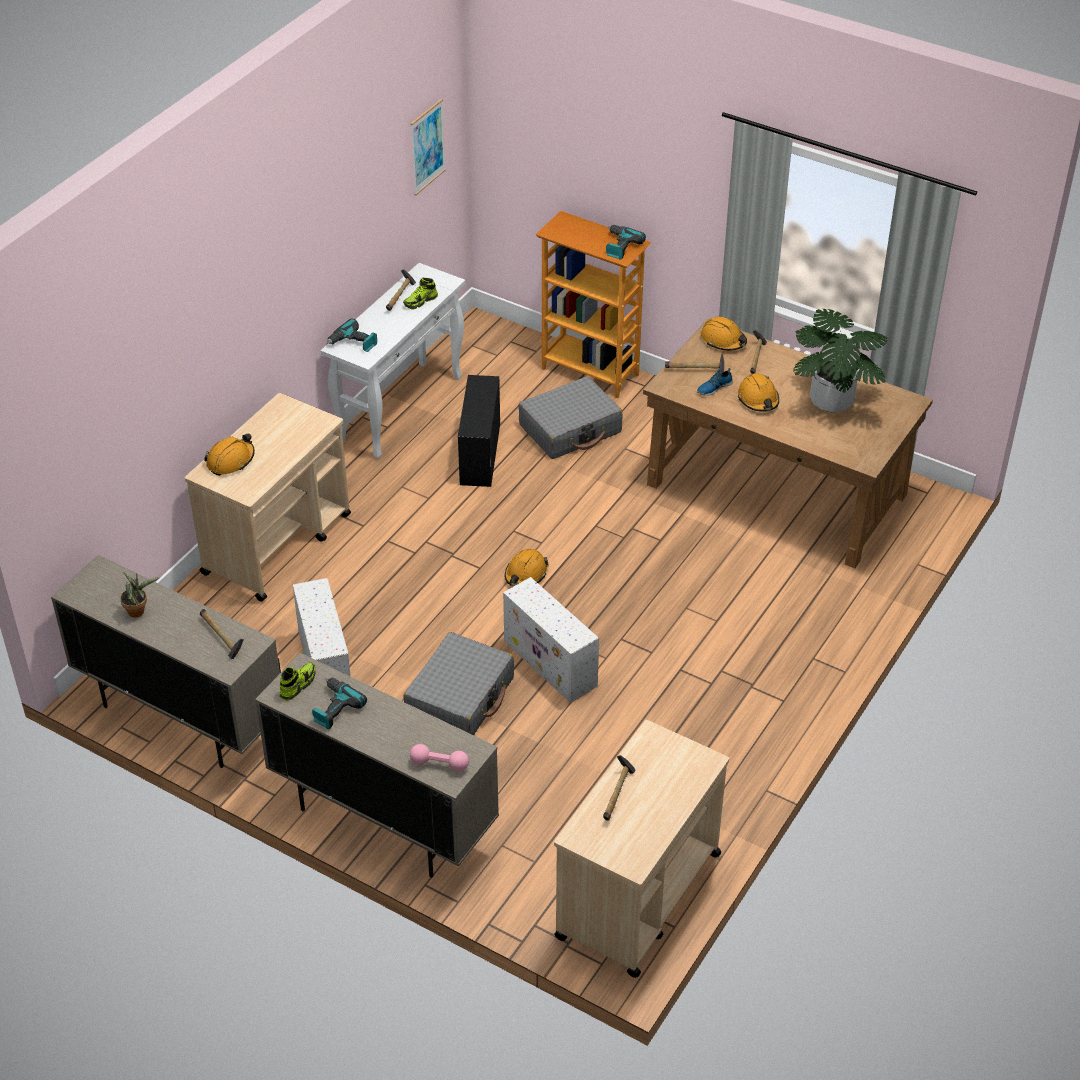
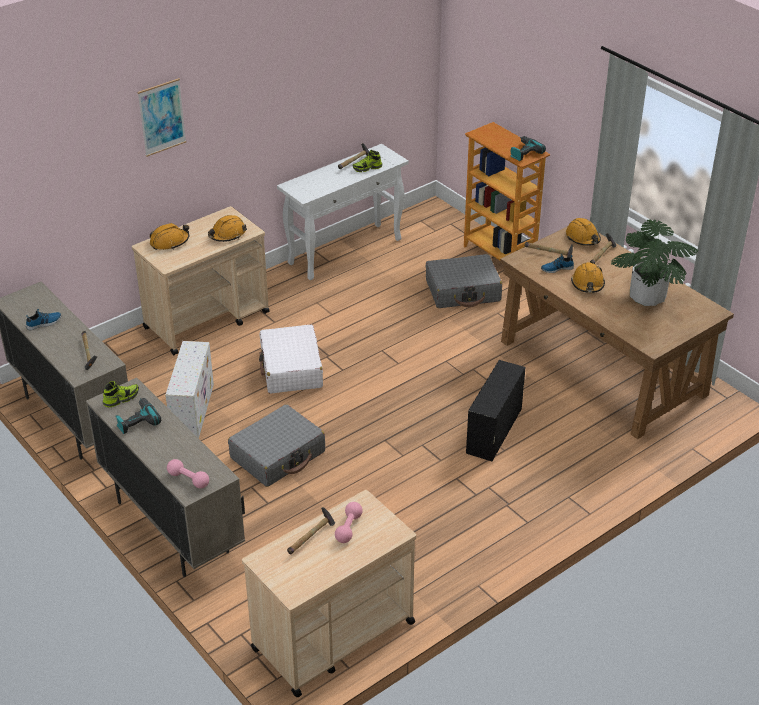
camera: 20 degrees right, 5 degrees down
potted plant [120,572,160,618] -> shoe [26,309,61,330]
power drill [327,319,377,352] -> none
picture [410,99,446,195] -> picture moved to [138,78,186,157]
black storage box [458,375,500,487] -> black storage box moved to [466,360,526,461]
white storage box [503,577,599,703] -> none
orange hard hat [505,549,549,587] -> orange hard hat moved to [208,215,247,242]
none -> white suitcase [259,325,323,393]
none -> pink dumbbell [335,502,362,543]

